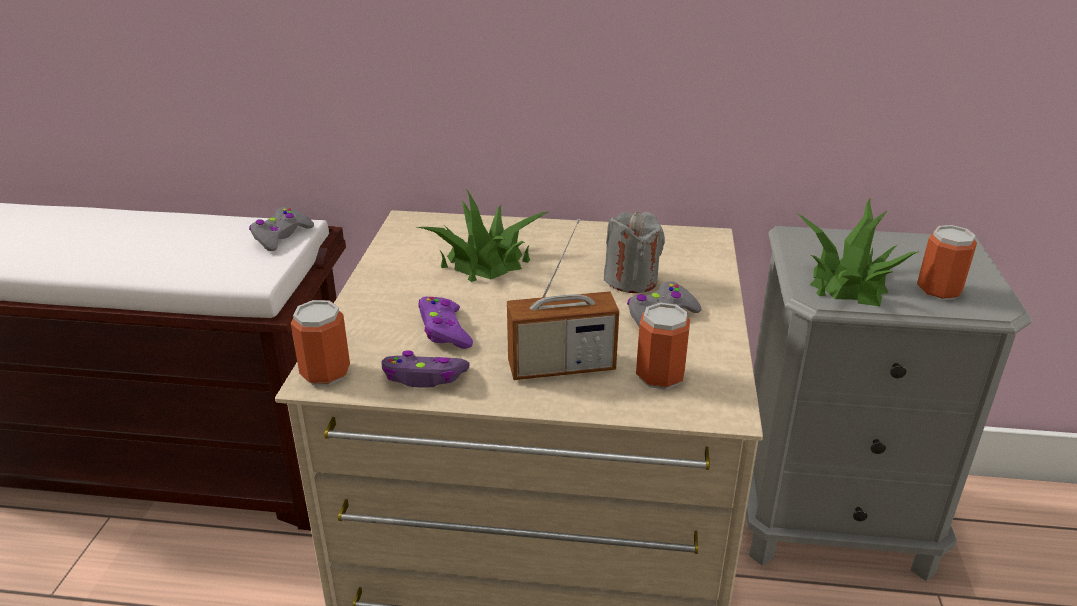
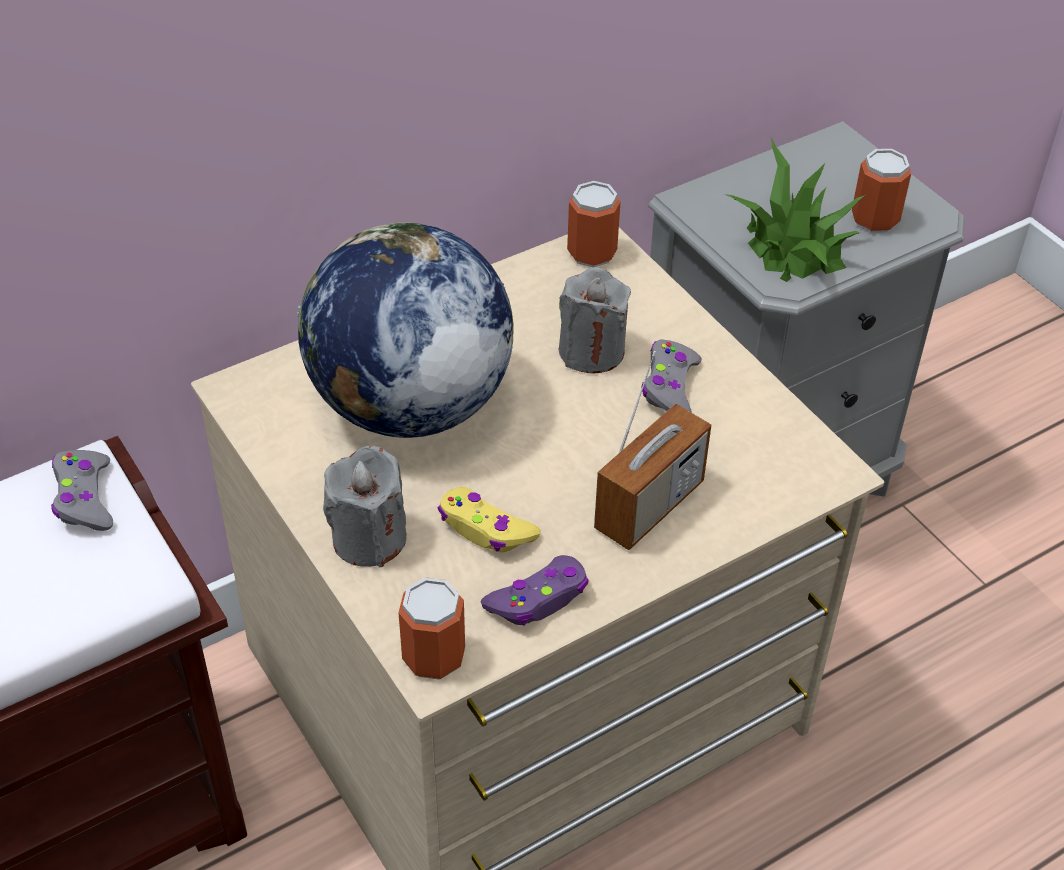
camera: 40 degrees left, 15 degrees up
potted plant [417,189,548,282] -> globe [297,223,514,438]
purple game controller [418,297,473,349] -> yellow game controller [438,487,541,552]
can [636,303,690,390] -> can moved to [567,181,621,267]
none -> grey candle [323,446,407,567]

